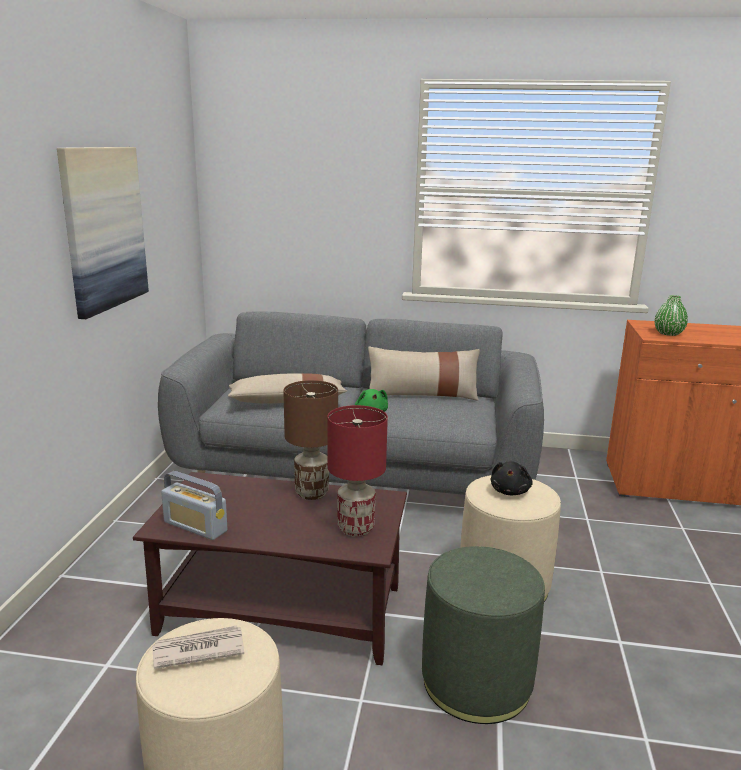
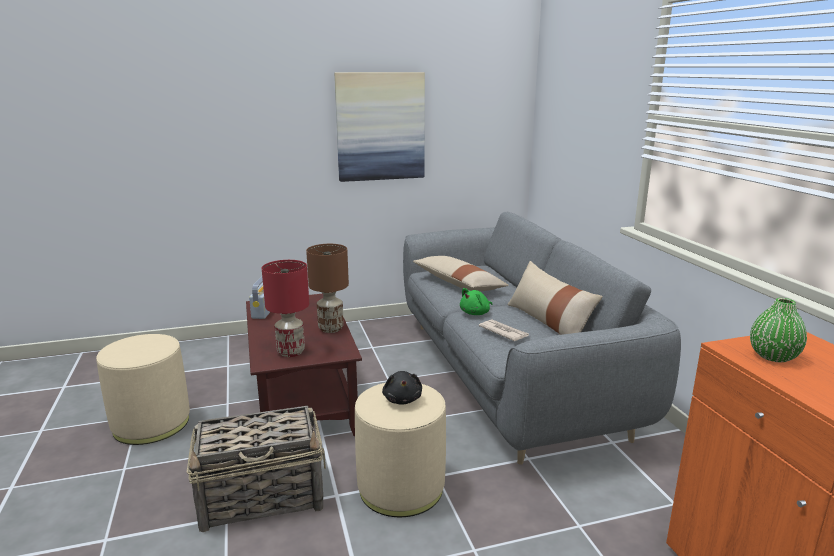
camera: 65 degrees right, 0 degrees up
newspaper [152,625,244,669] -> newspaper moved to [479,319,529,341]
green ottoman [422,546,545,724] -> basket [187,406,326,532]
black plush toy [491,461,533,495] -> black plush toy turned 90 degrees counterclockwise [382,371,422,405]

